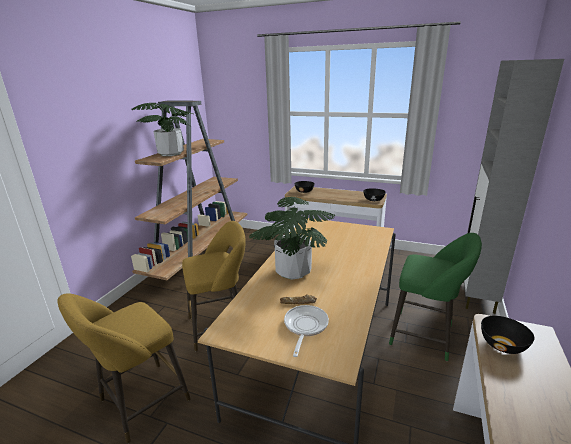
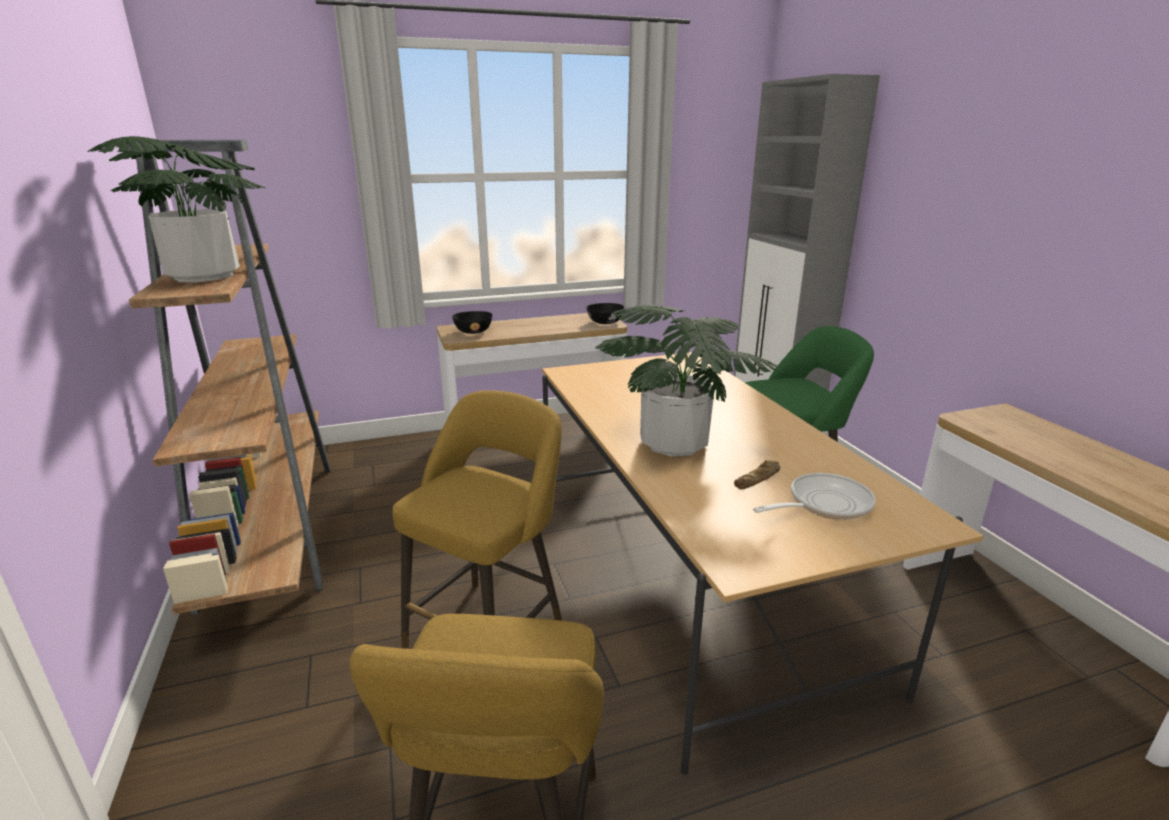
camera: 40 degrees left, 0 degrees up
frying pan [284,305,329,357] -> frying pan turned 90 degrees clockwise [753,473,876,520]
black bowl [481,316,535,354] -> none

